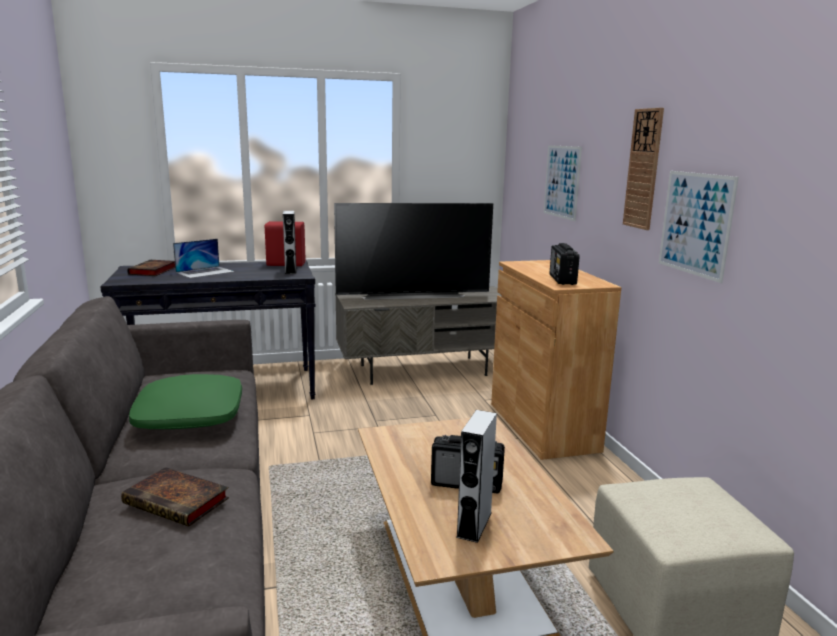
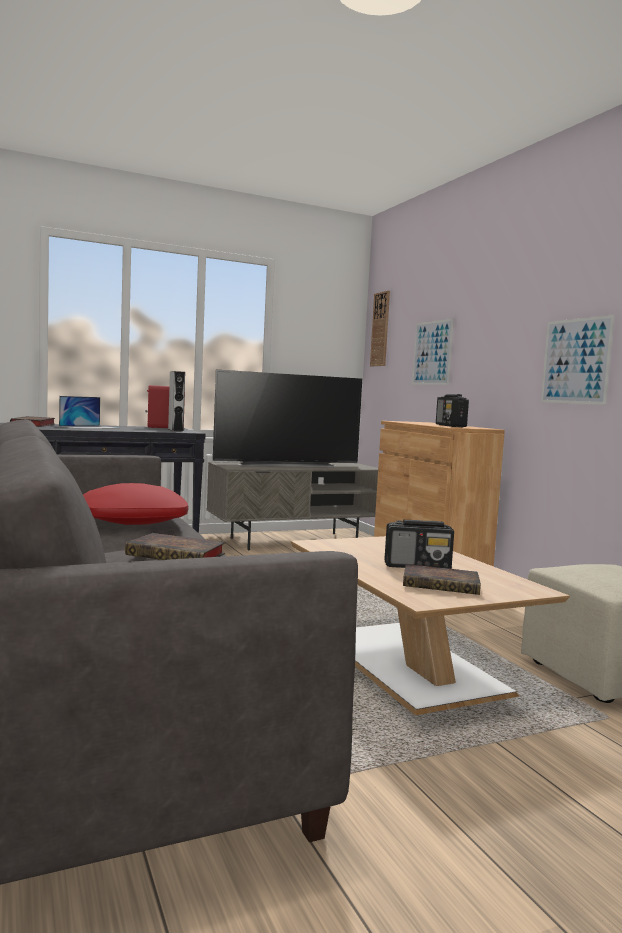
camera: 10 degrees left, 10 degrees down
green pillow [129,374,242,429] -> red pillow [83,483,189,525]
grey speaker [456,410,497,543] -> book [403,564,481,595]
wall clock [623,108,664,230] -> wall clock moved to [370,291,390,366]

